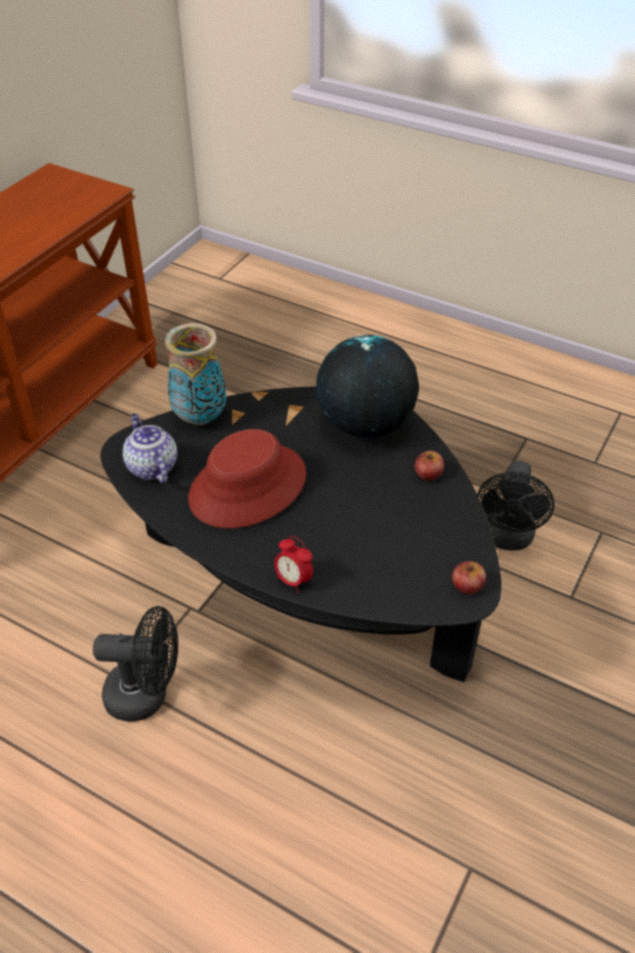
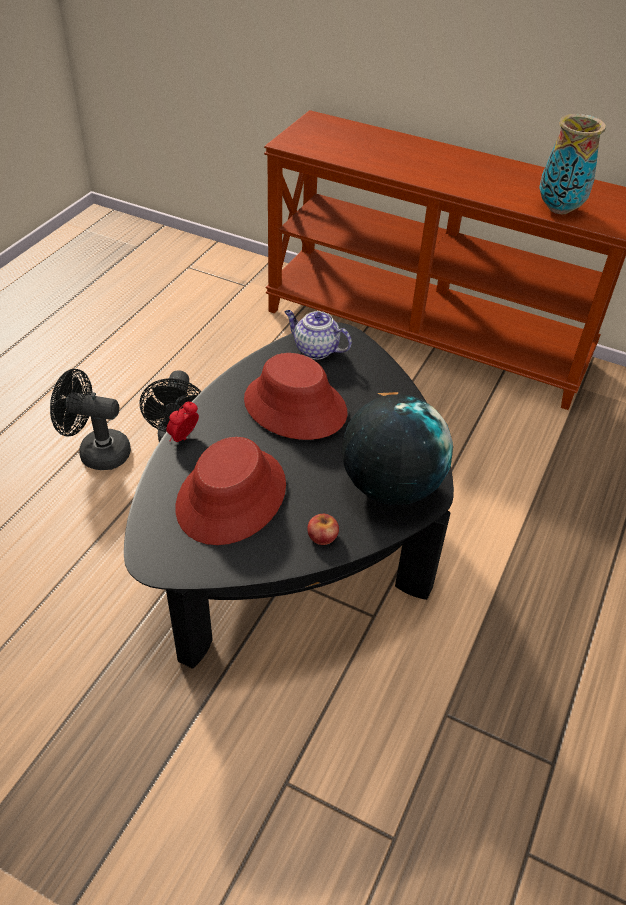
camera: 85 degrees right, 0 degrees up
teapot [123,413,177,483] -> teapot turned 120 degrees counterclockwise [285,310,352,359]
vase [165,323,226,425] -> vase moved to [539,114,606,214]
apple [452,561,486,594] -> none
black fan [477,461,555,551] -> black fan moved to [50,369,131,470]
none -> red hat [176,437,286,545]

